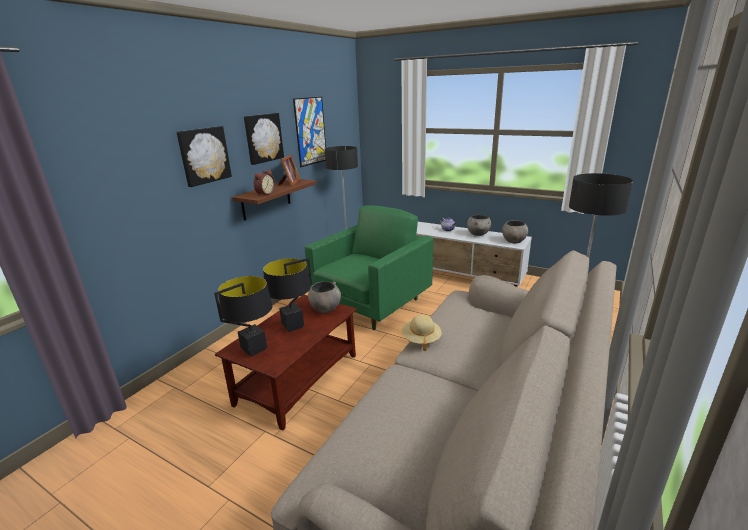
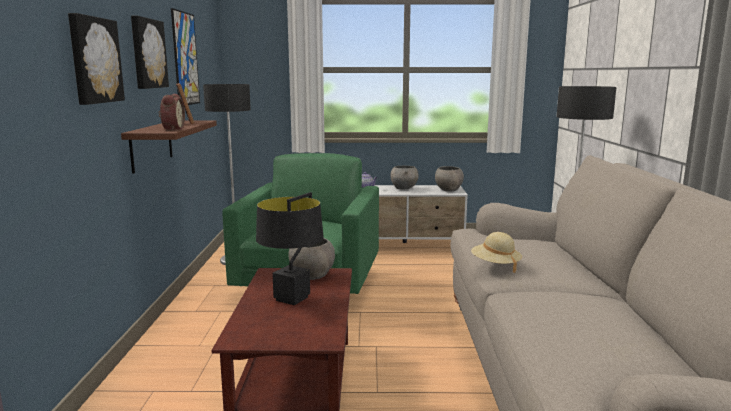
camera: 30 degrees left, 10 degrees down
black table lamp [214,276,272,357] -> none

